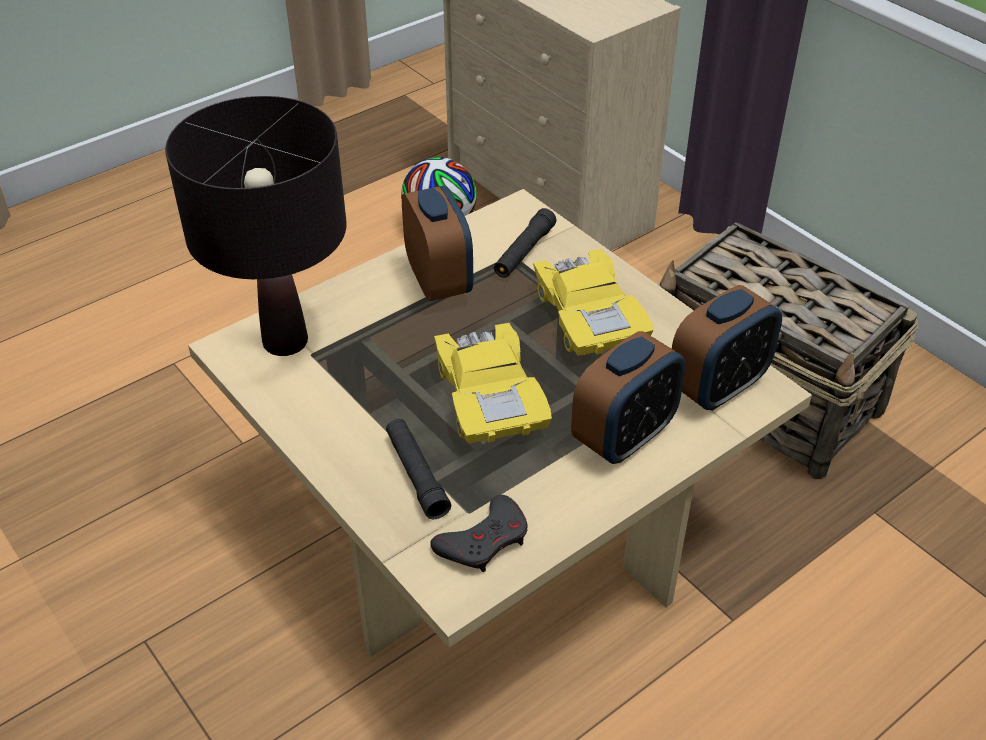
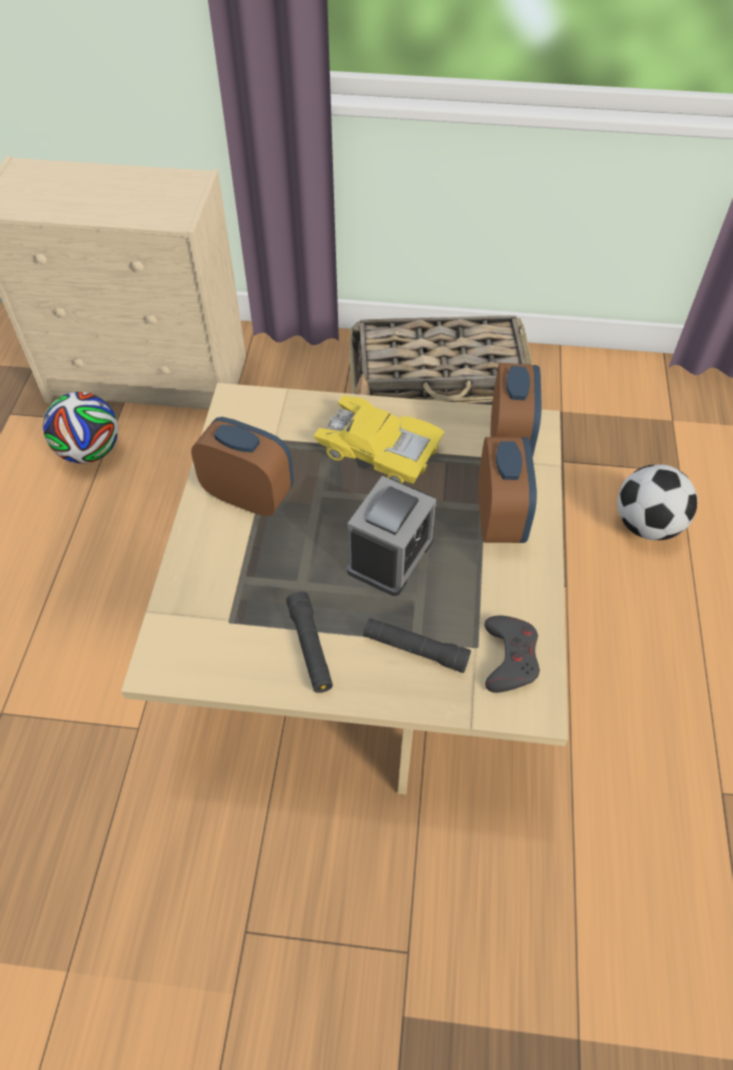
camera: 45 degrees left, 10 degrees up
black table lamp [165,96,346,356] -> none
yellow toy car [434,323,552,443] -> alarm clock [347,476,436,596]
black flashlight [494,208,556,278] -> black flashlight moved to [286,591,333,693]
none -> football [617,464,698,540]

